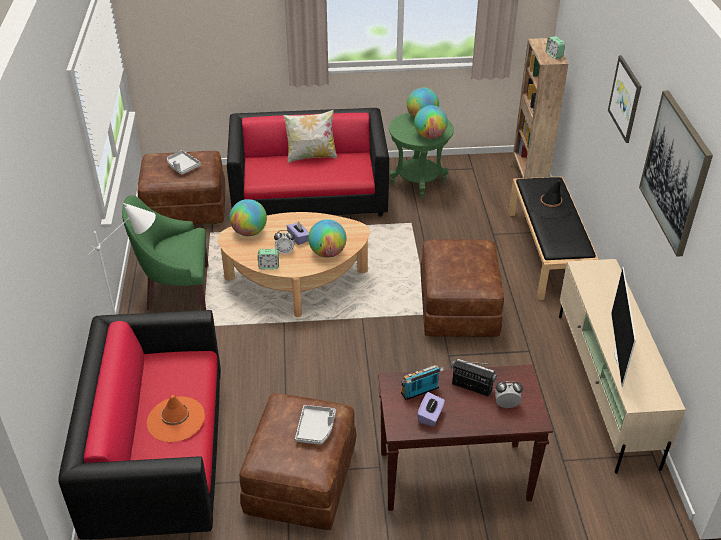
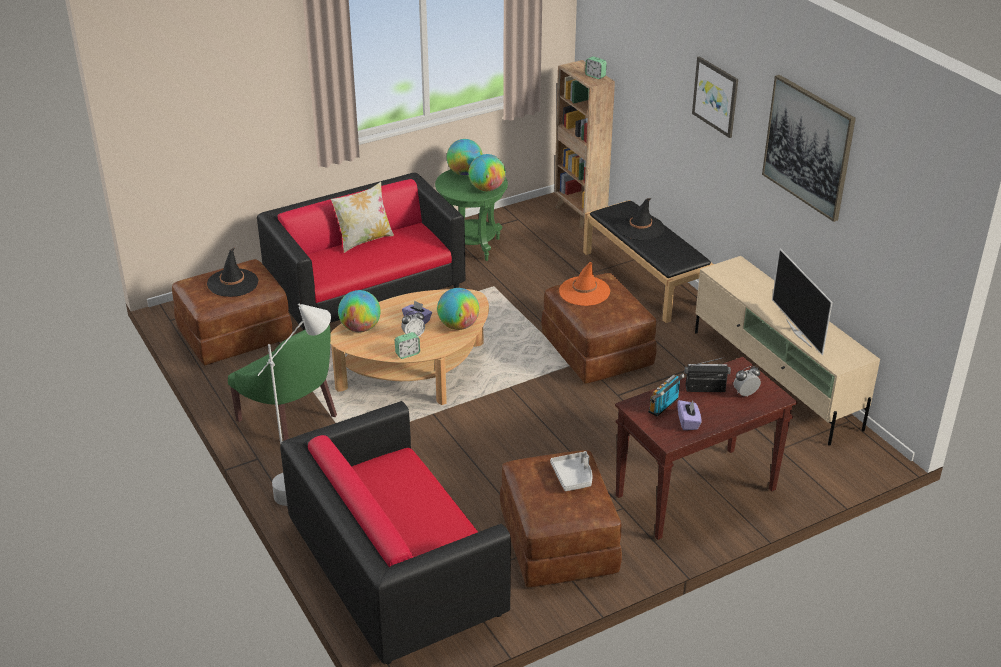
camera: 25 degrees left, 5 degrees down
green armchair [122,195,208,311] -> green armchair turned 105 degrees counterclockwise [228,324,337,441]
orange hat [147,395,205,442] -> orange hat moved to [559,262,610,306]
grey tray [167,150,201,175] -> black hat [207,247,258,297]

